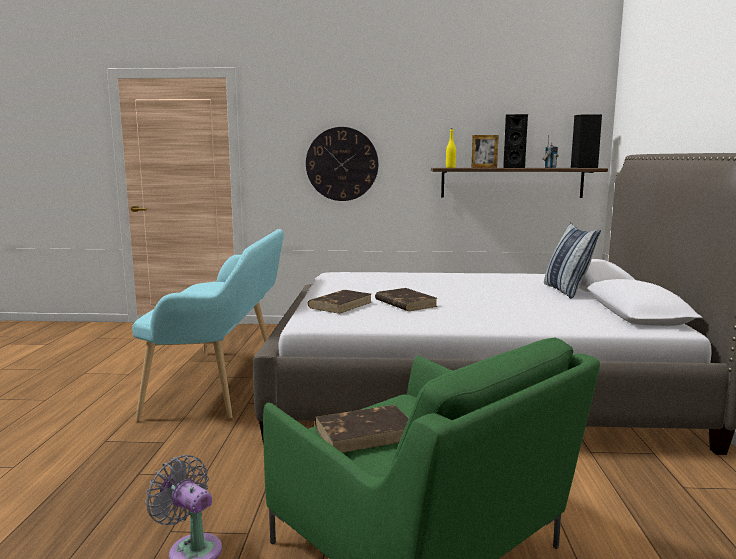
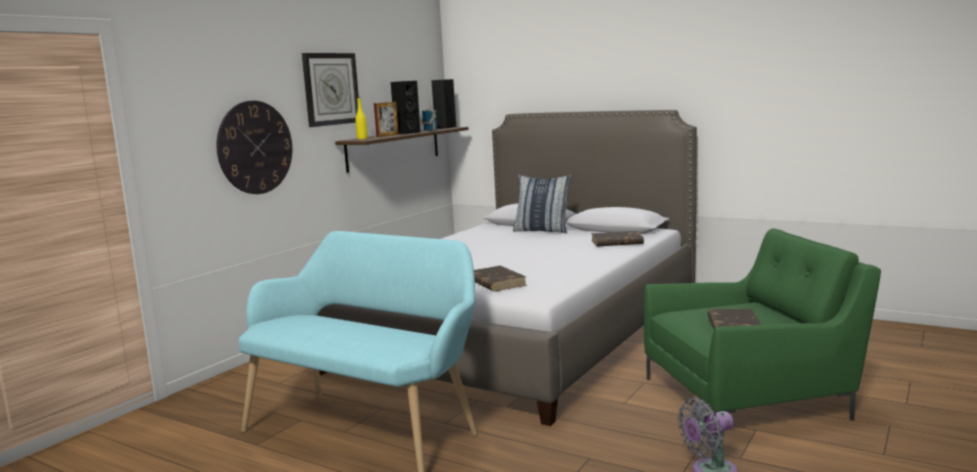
camera: 60 degrees left, 0 degrees up
brown book [375,288,438,311] -> brown book moved to [591,231,644,247]
none -> wall clock [302,53,359,127]

